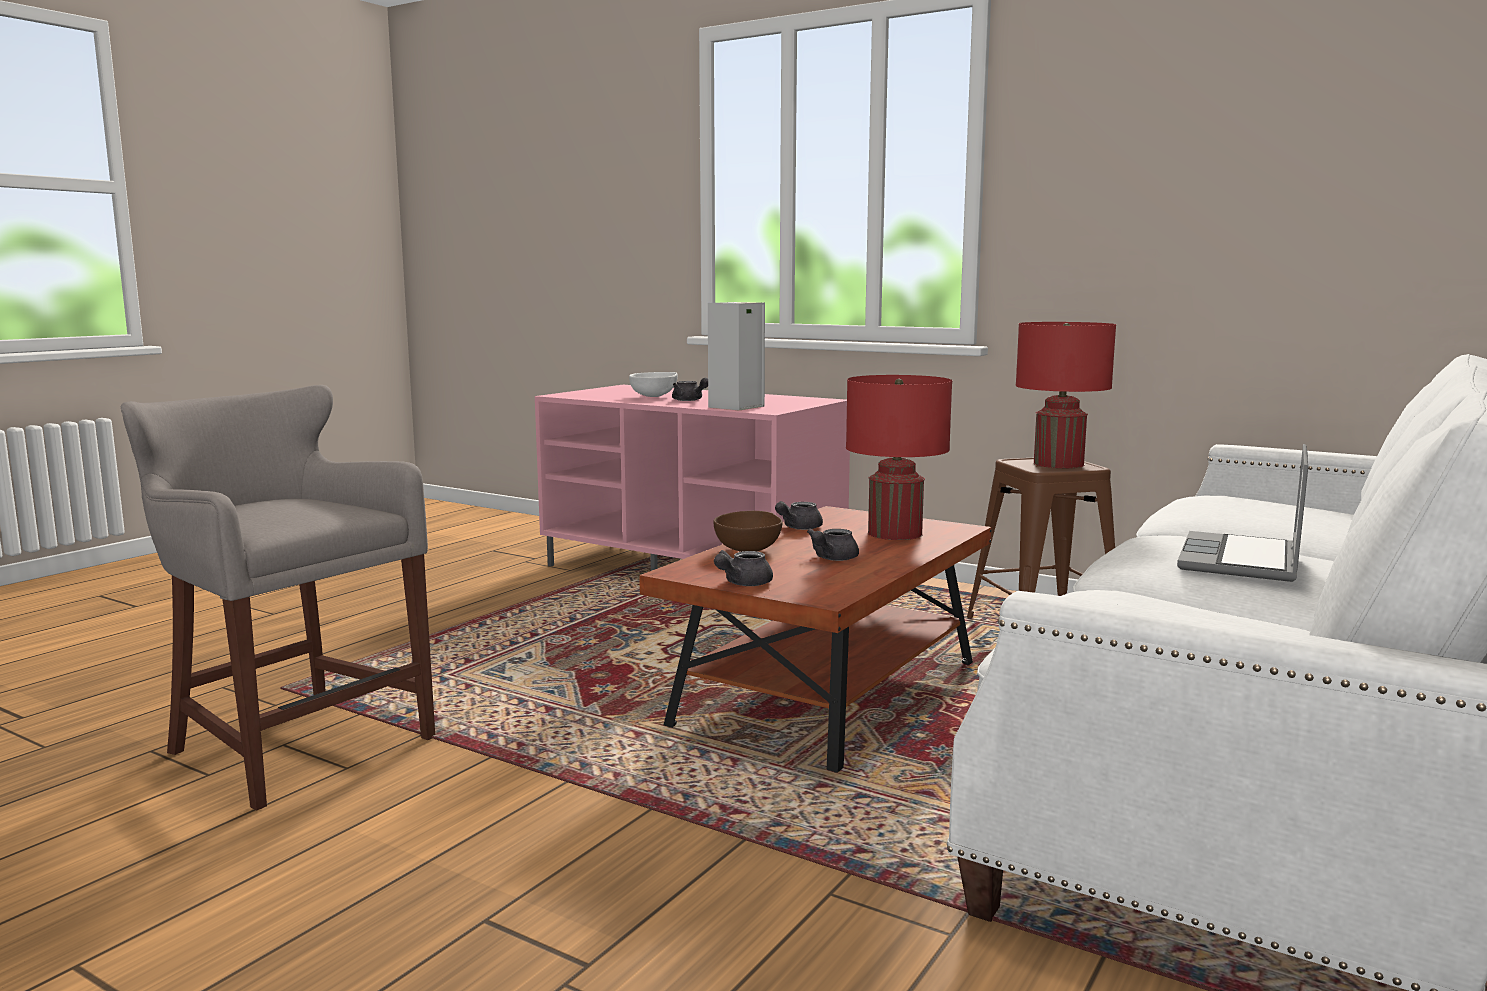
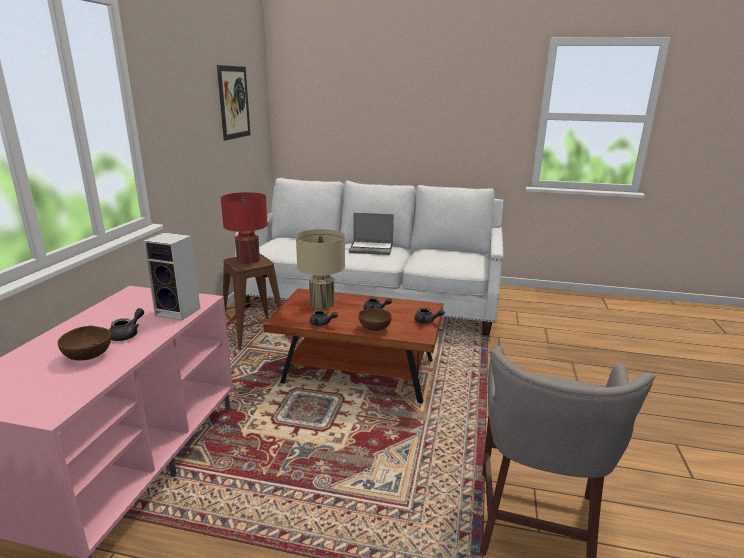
camera: 110 degrees left, 10 degrees up
white bowl [629,372,678,397] -> brown bowl [58,326,111,360]
red table lamp [846,375,952,540] -> beige table lamp [296,229,345,309]
none -> picture [217,65,251,141]

